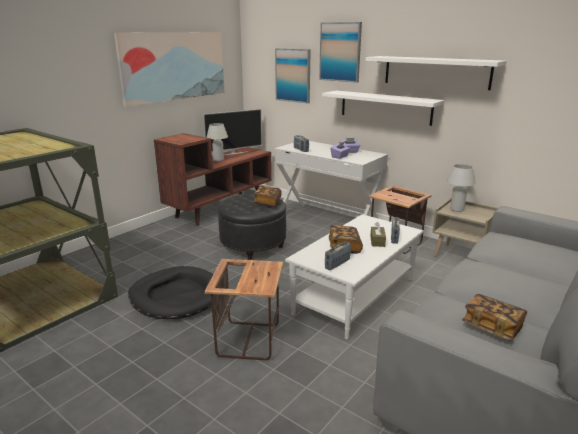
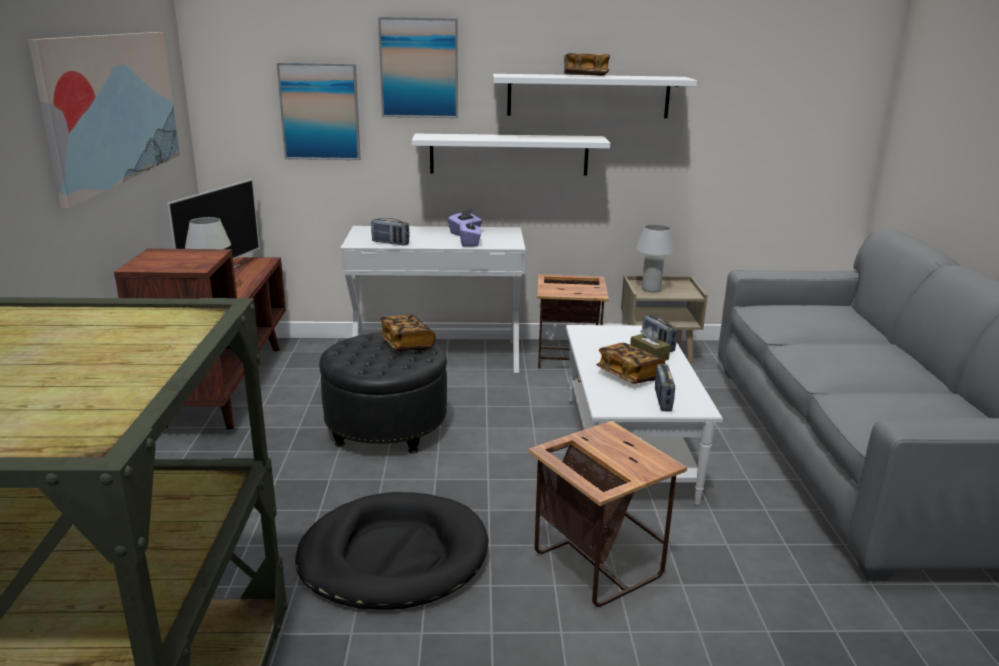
camera: 40 degrees left, 0 degrees up
book [462,294,527,341] -> book moved to [564,53,610,76]

